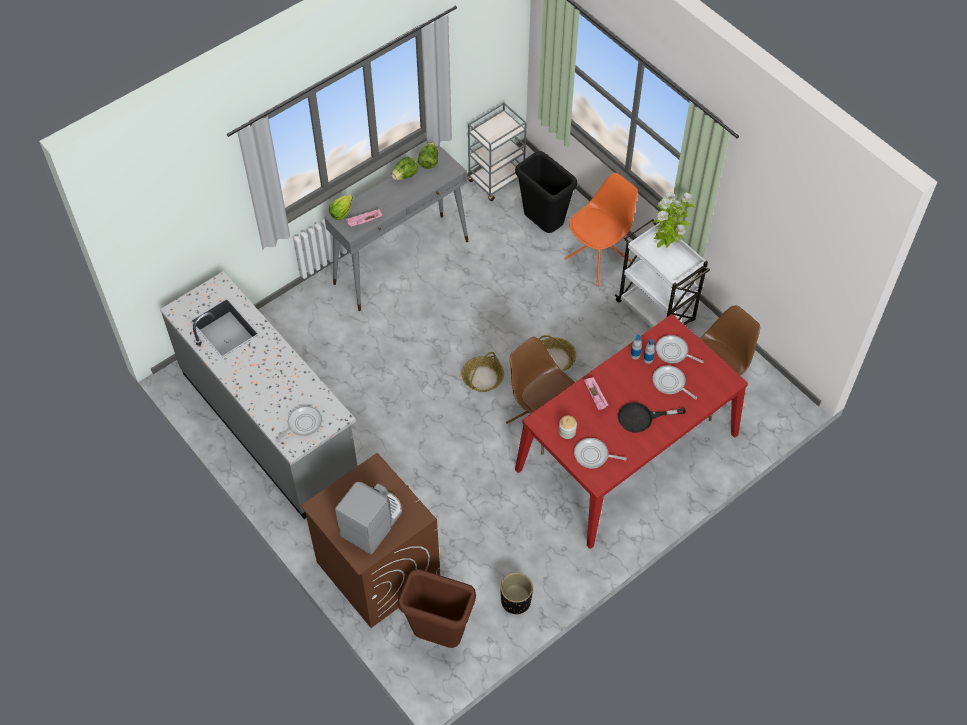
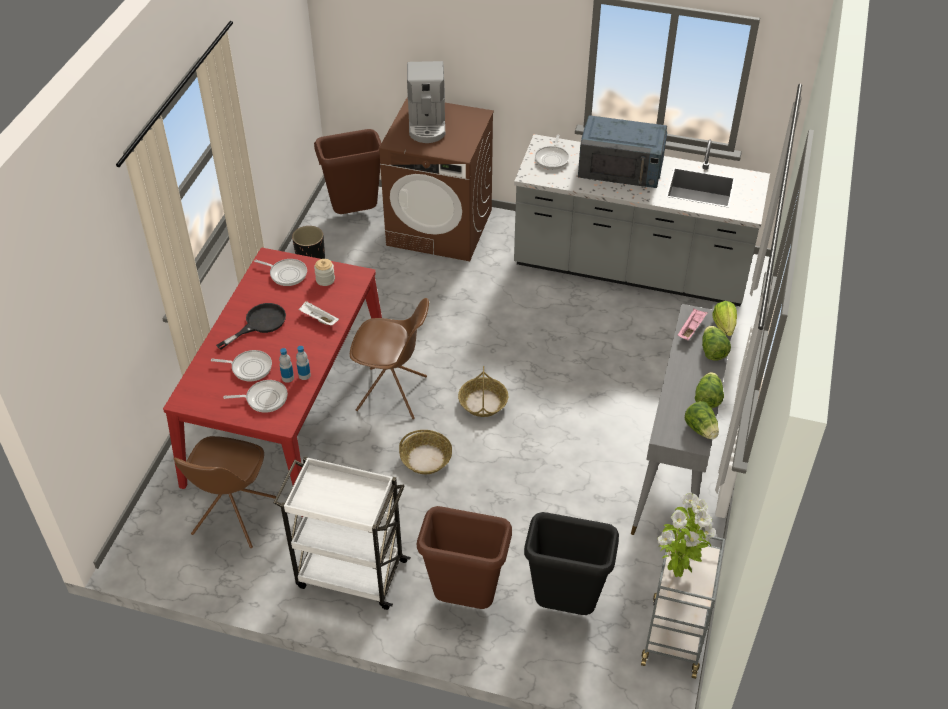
camera: 145 degrees right, 10 degrees down
orange chair [565,173,638,286] -> brown trash can [417,506,512,609]
frying pan [574,438,627,469] -> frying pan turned 45 degrees clockwise [254,259,307,286]
pink tray [584,377,608,410] -> white tray [299,301,339,326]
potted plant [653,192,696,248] -> potted plant moved to [657,492,716,577]
none -> blue microwave [578,115,667,188]
none -> lettuce [702,326,731,360]

